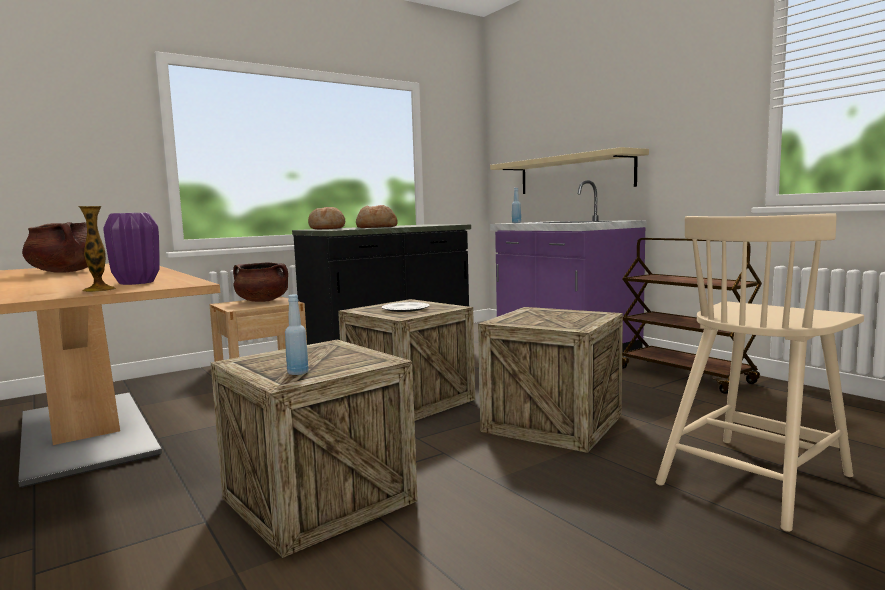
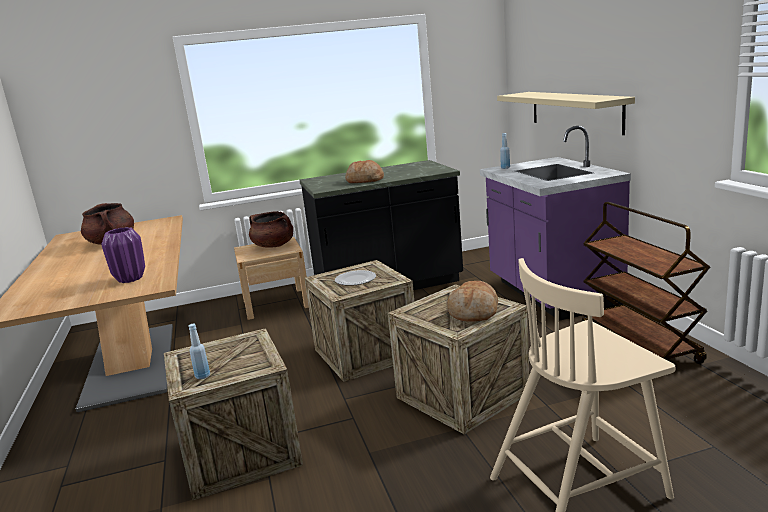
camera: 20 degrees right, 10 degrees up
vase [78,206,116,292] -> none
bread [308,207,345,229] -> bread moved to [447,281,498,322]

